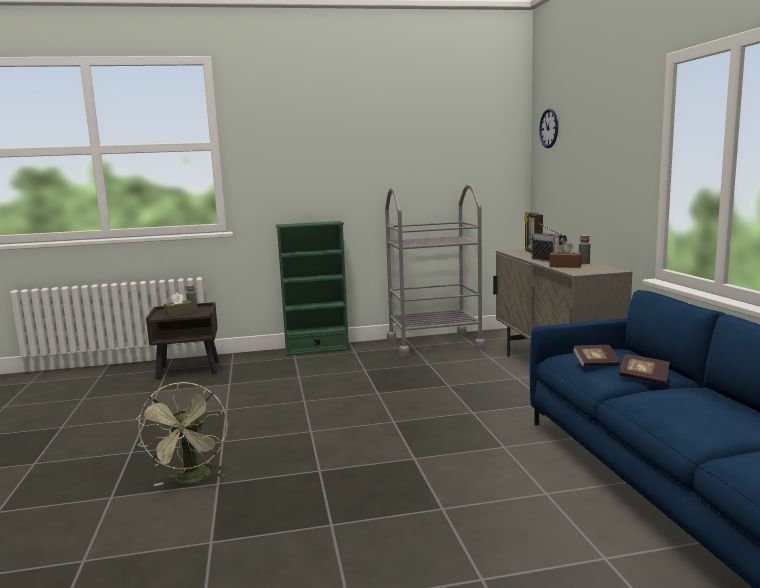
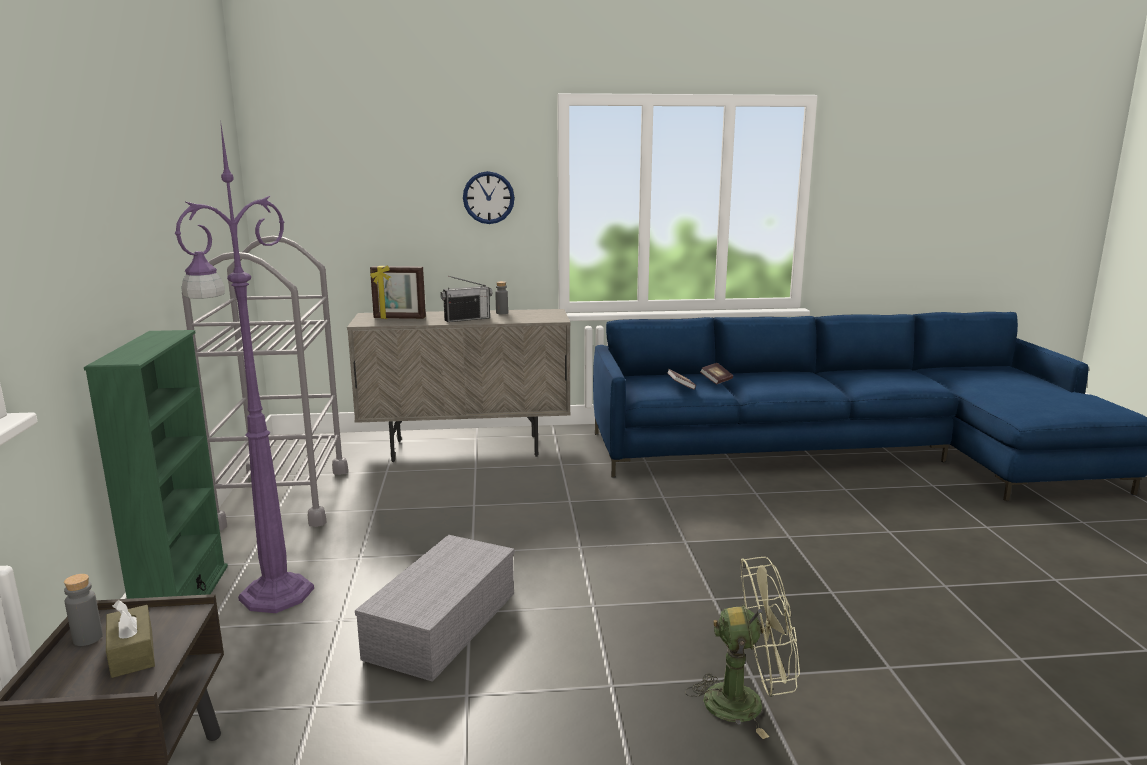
camera: 85 degrees left, 5 degrees up
wall clock [539,109,558,148] -> wall clock moved to [463,171,515,224]
brown tissue box [549,241,582,268] -> none
none -> purple floor lamp [174,119,314,613]
none -> grey storage box [355,535,514,682]

